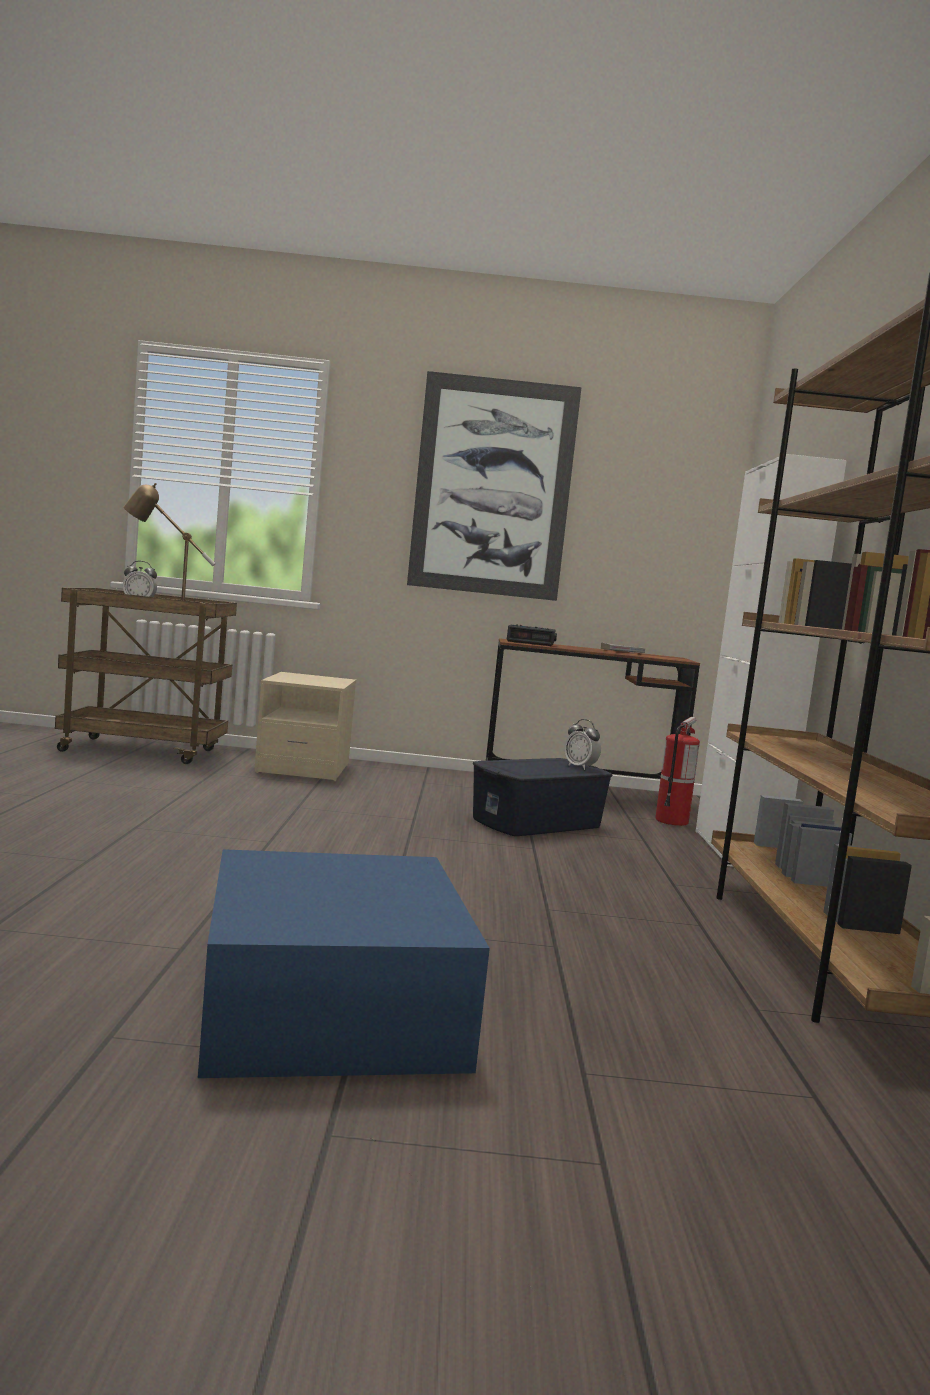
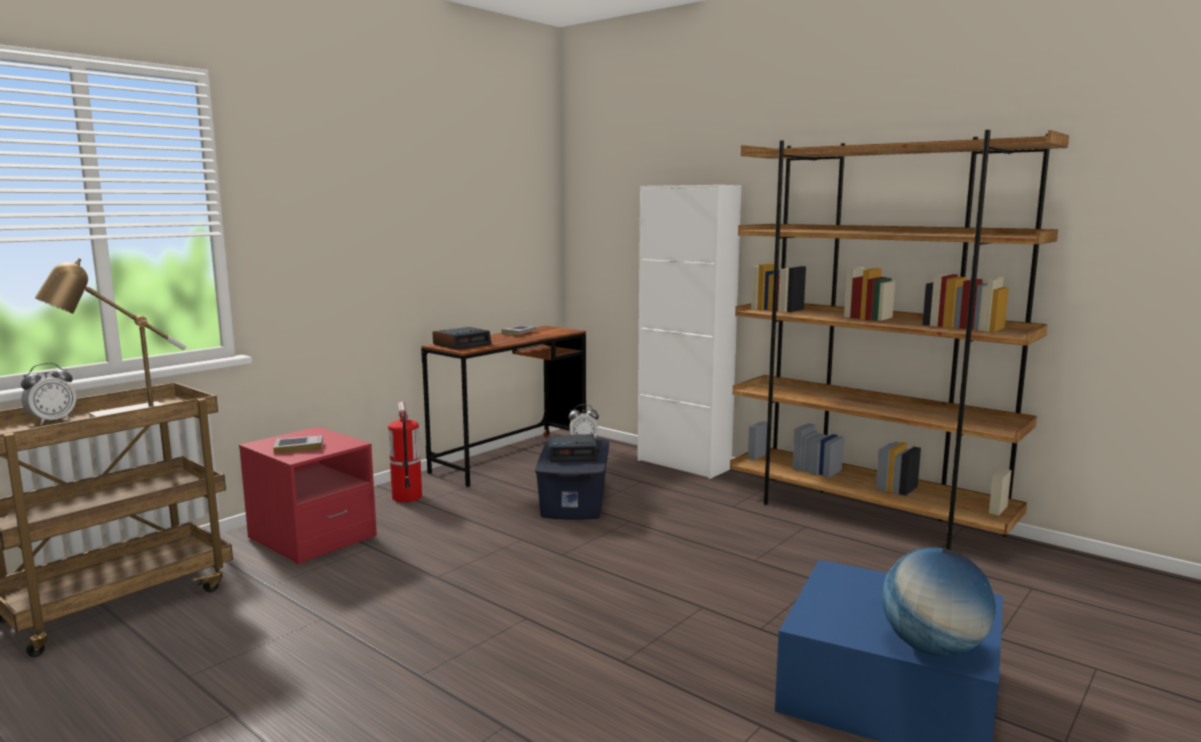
camera: 50 degrees left, 5 degrees up
beige nightstand [254,672,356,781] -> red nightstand [239,427,377,565]
picture [407,371,582,601] -> none
fire extinguisher [655,717,700,826] -> fire extinguisher moved to [388,402,422,502]
none -> book [273,435,323,454]
none -> alarm clock [549,434,598,462]
none -> globe [883,547,996,656]

